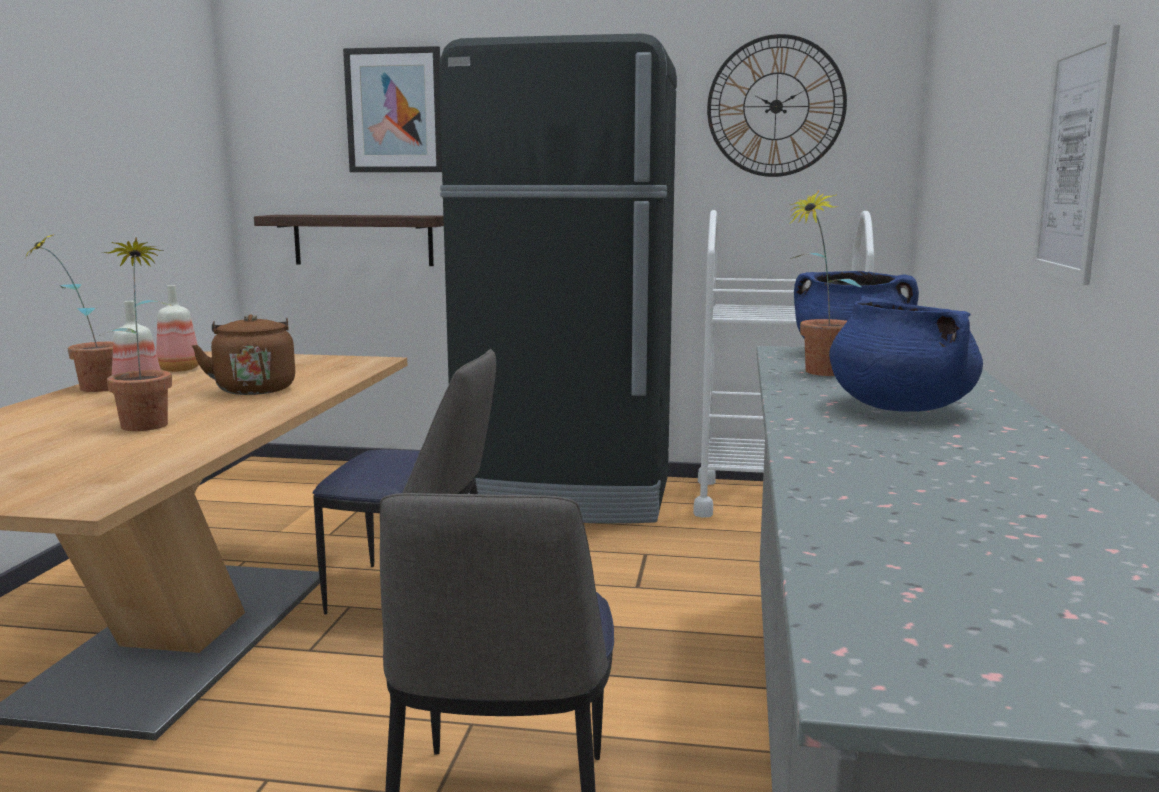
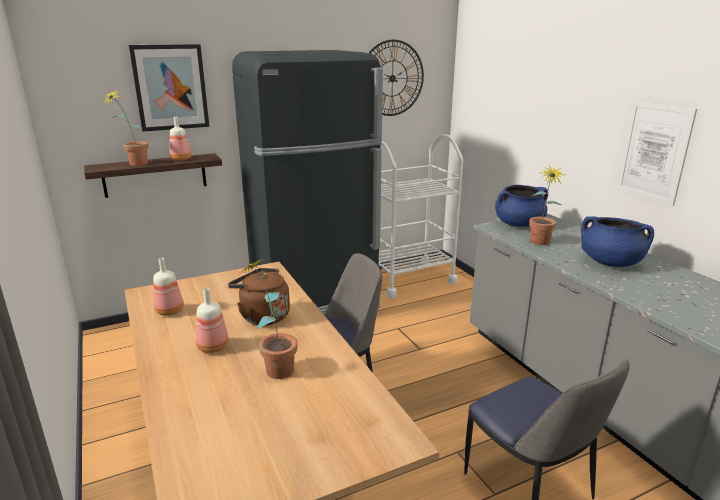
camera: 35 degrees left, 10 degrees up
potted plant [25,234,113,392] -> potted plant moved to [103,91,149,166]
none -> bottle [170,117,191,161]

